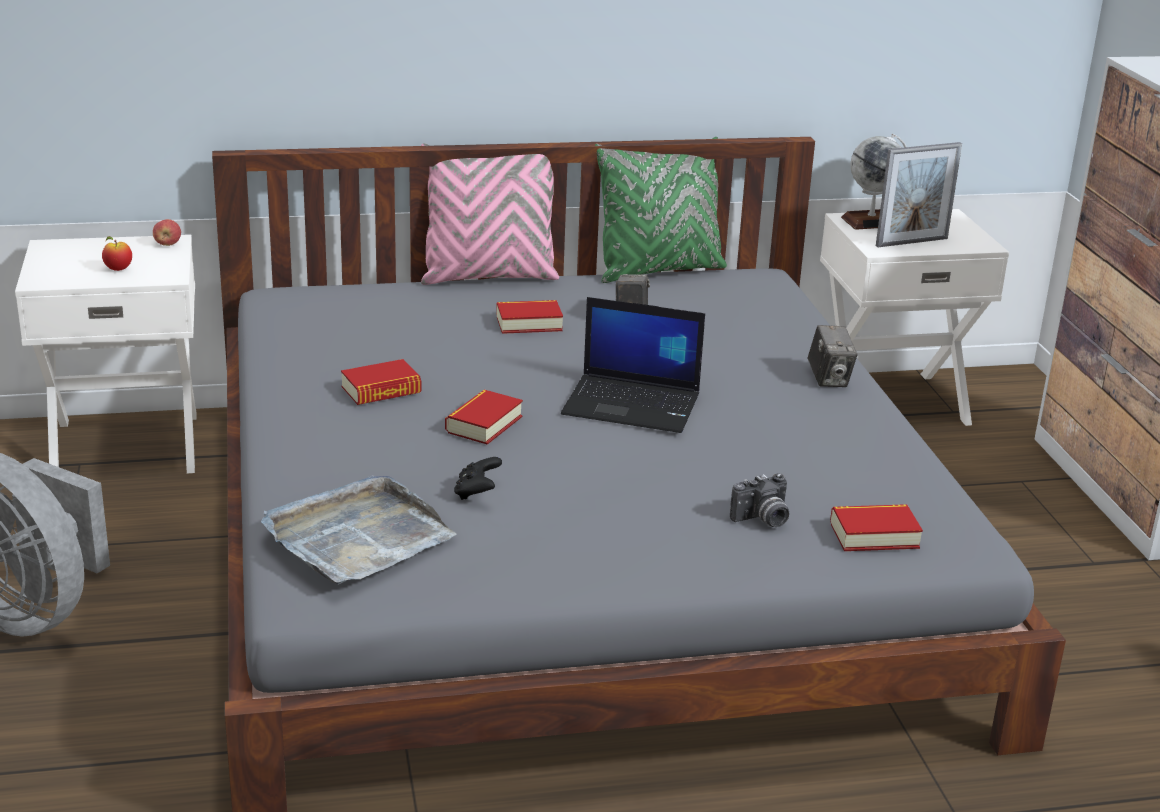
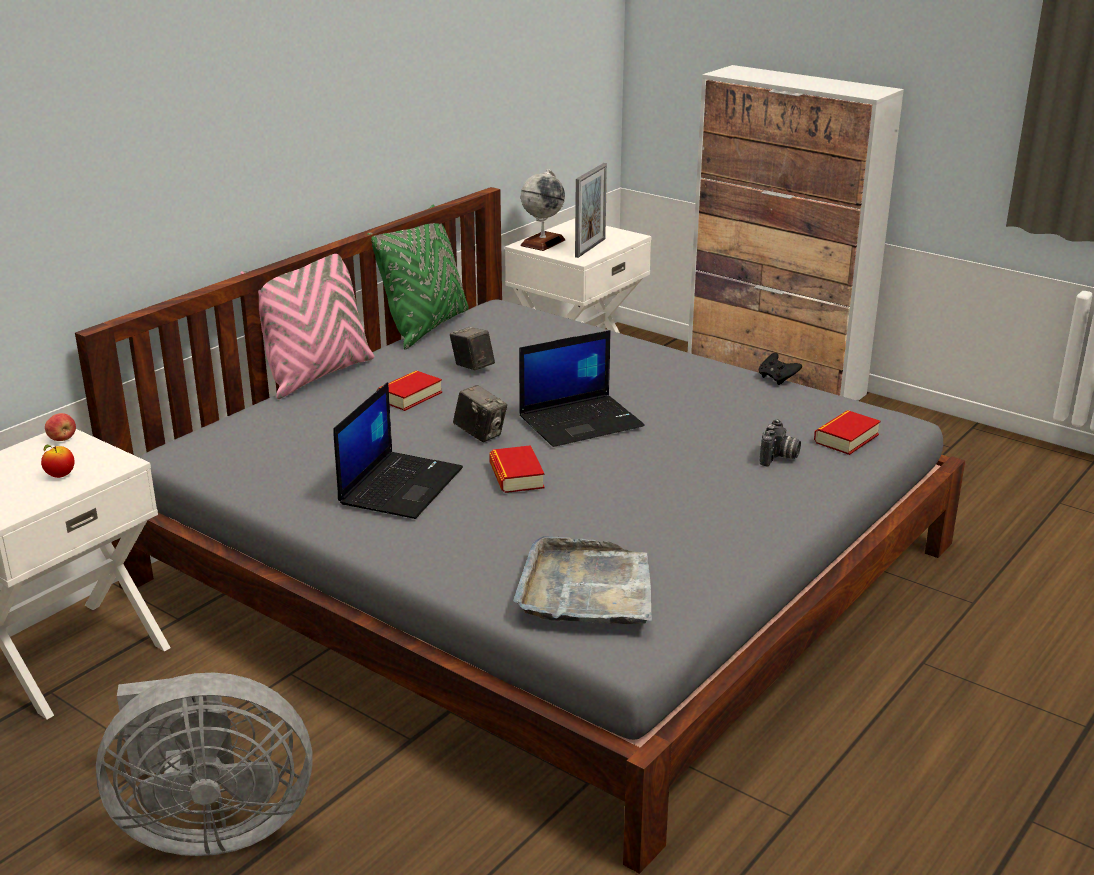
camera: 40 degrees left, 0 degrees up
book [341,359,422,405] -> laptop [333,382,463,519]
black game controller [454,457,502,500] -> black game controller moved to [758,353,802,385]
camera [808,325,858,387] -> camera moved to [453,385,507,442]

